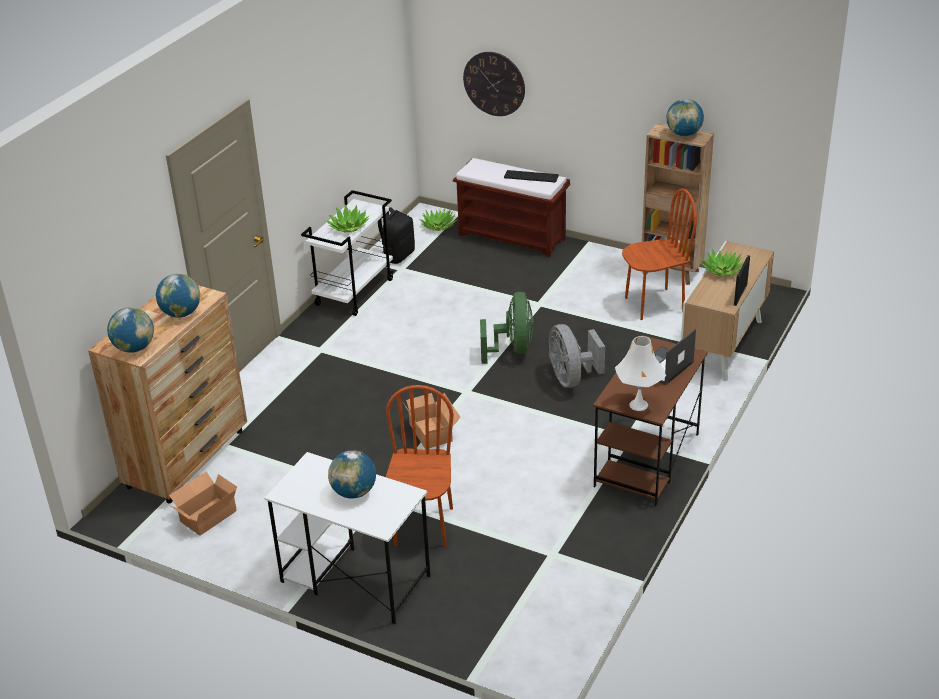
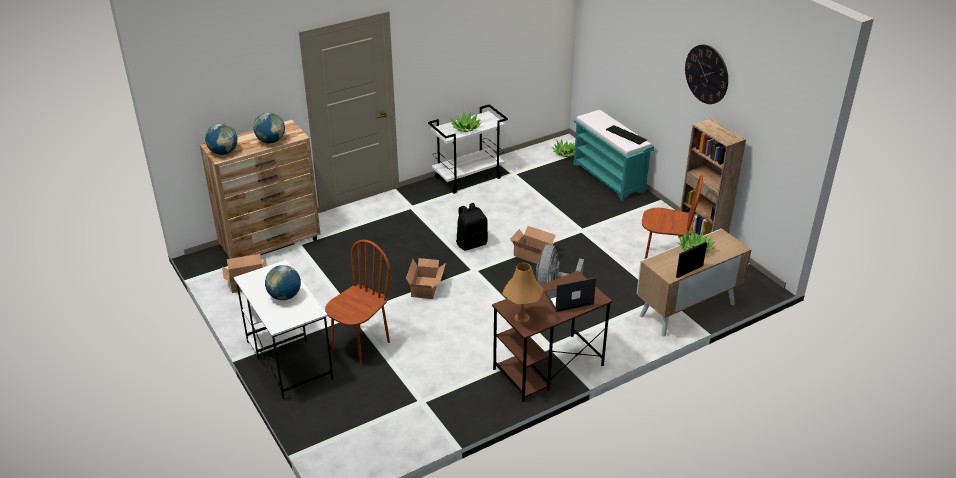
camera: 30 degrees right, 0 degrees up
black backpack [378,207,415,264] -> black backpack moved to [456,203,488,251]
brown bench [453,158,570,257] -> turquoise bench [573,110,654,201]
wall clock [463,52,525,116] -> wall clock moved to [685,44,728,104]
green fan [480,292,534,364] -> cardboard box [510,226,556,264]
white table lamp [615,336,666,411] -> orange table lamp [502,263,544,323]
globe [667,99,704,136] -> none

